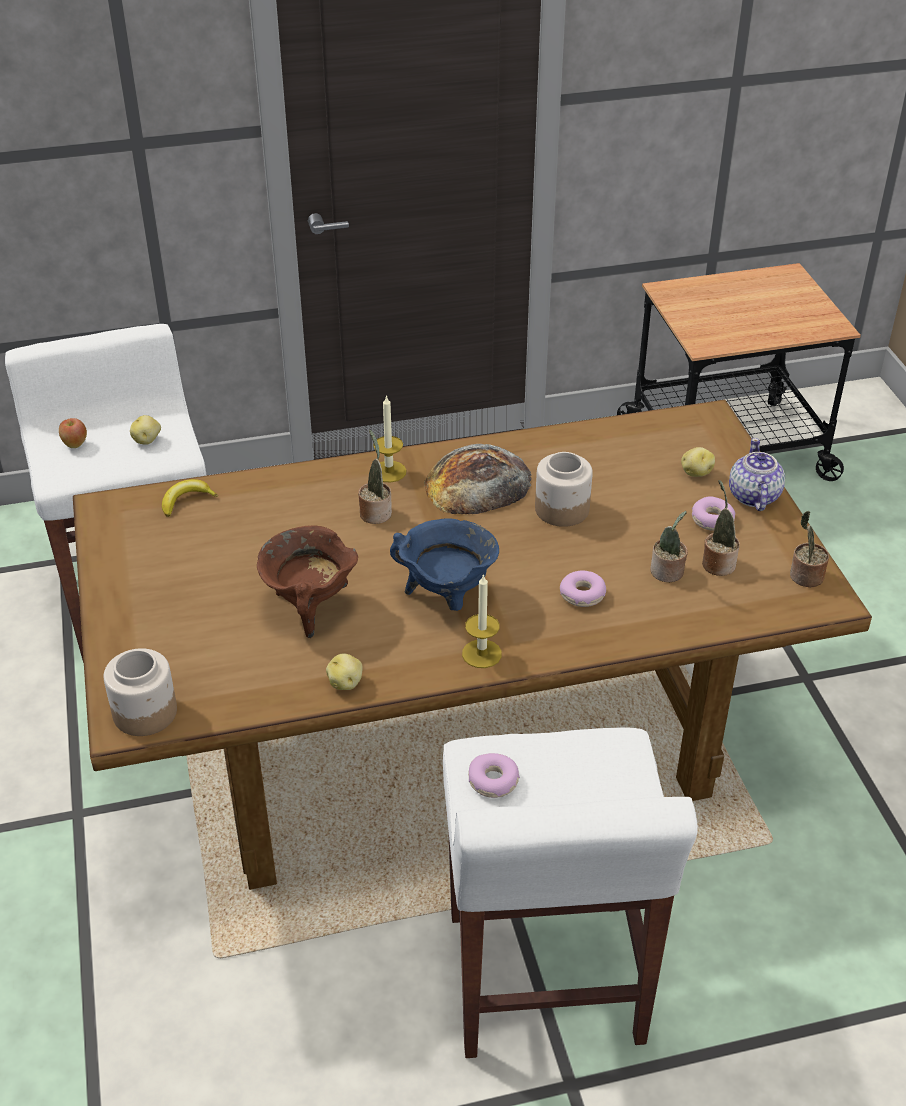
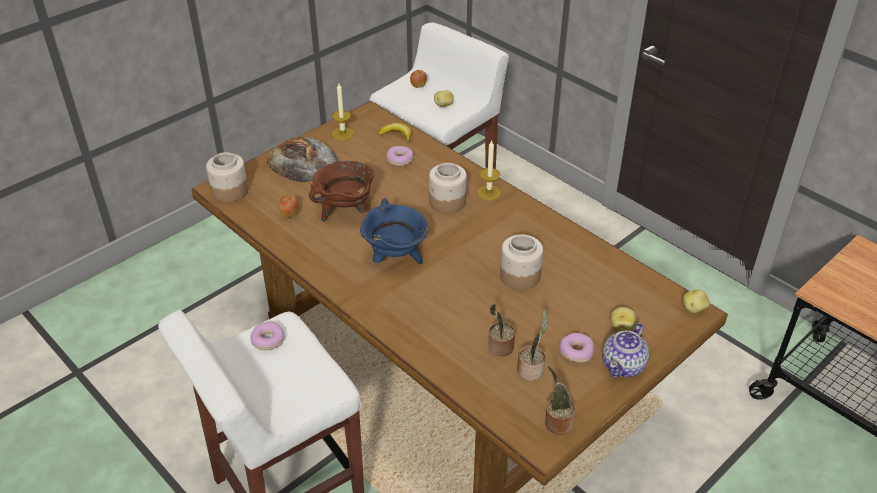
camera: 60 degrees right, 0 degrees up
potato [326,654,363,690] -> potato moved to [683,289,710,313]
potted plant [358,430,392,524] -> jar [429,163,467,213]
bread [424,444,532,514] -> bread moved to [267,136,339,182]
candle [462,574,502,668] -> candle moved to [332,83,354,140]
donut [560,571,606,607] -> donut moved to [386,146,414,166]
teapot [729,438,785,511] -> teapot turned 150 degrees clockwise [602,322,649,377]
none -> apple [279,195,299,217]

